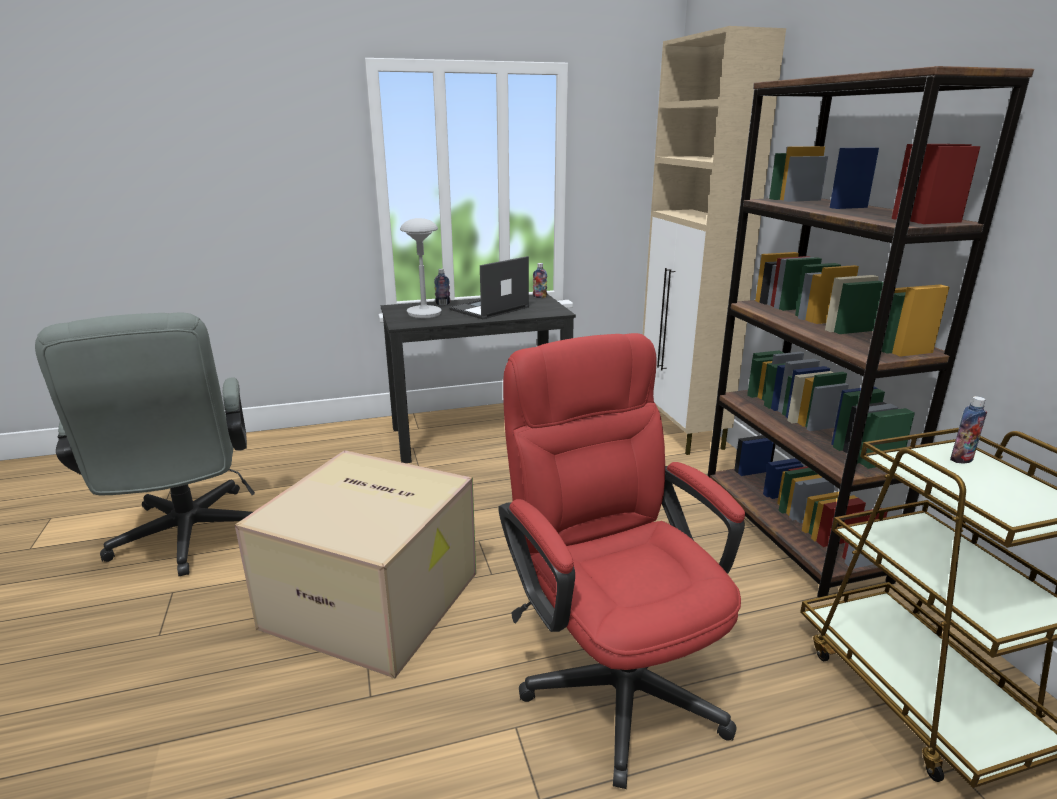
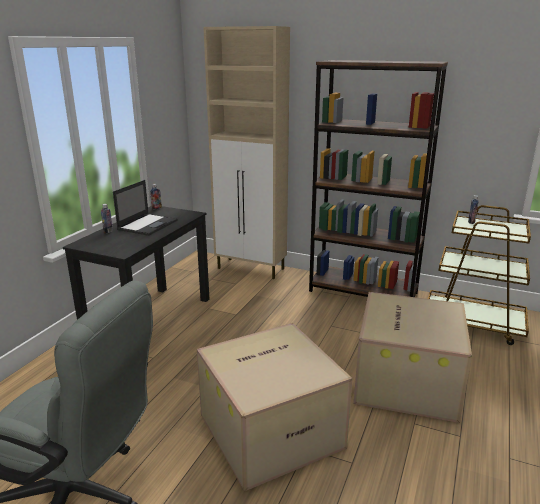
camera: 50 degrees left, 0 degrees up
grey table lamp [400,218,442,318] -> none
laptop [449,256,529,319] -> laptop turned 150 degrees counterclockwise [113,180,178,236]
red office chair [498,333,745,789] -> cardboard box [354,292,472,423]

